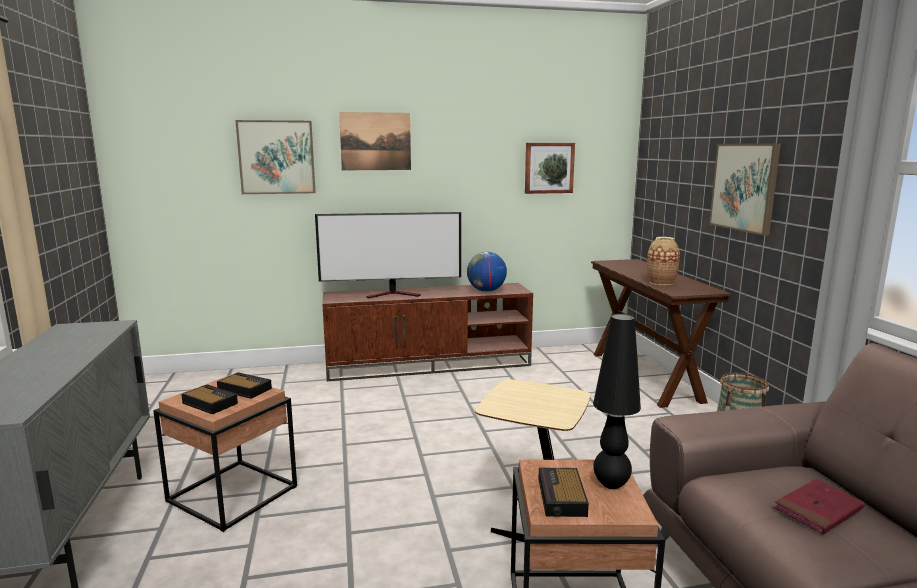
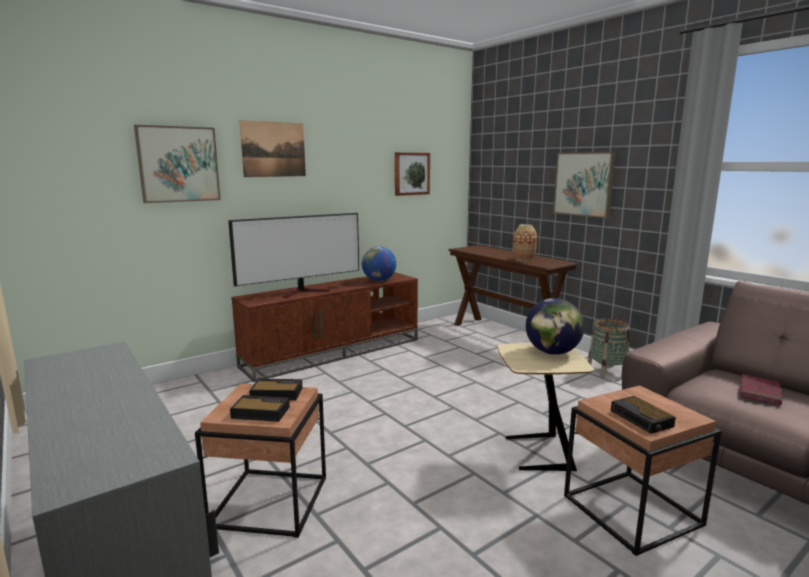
camera: 25 degrees left, 0 degrees up
black table lamp [593,314,641,489] -> none
none -> globe [526,298,584,355]

